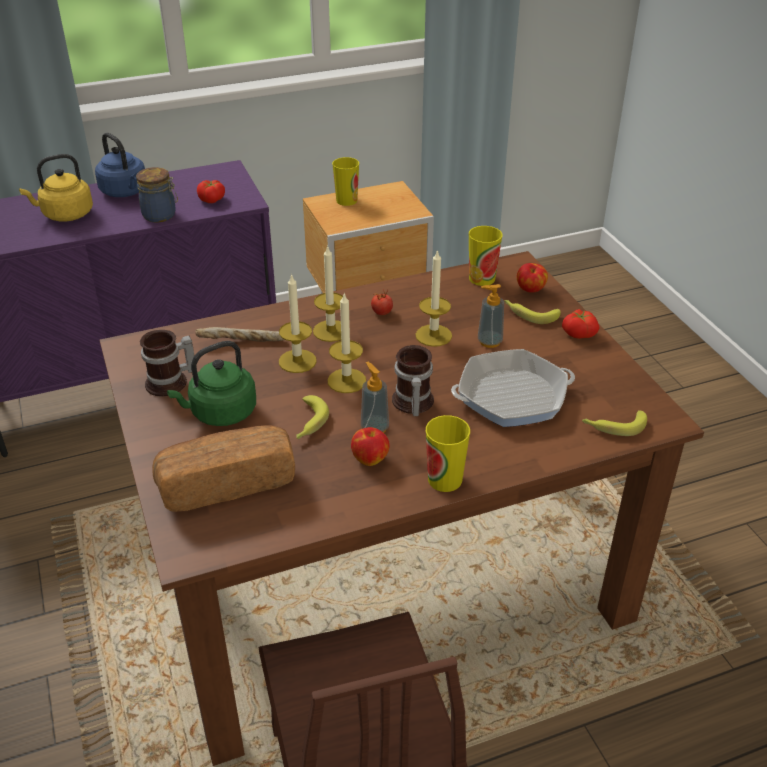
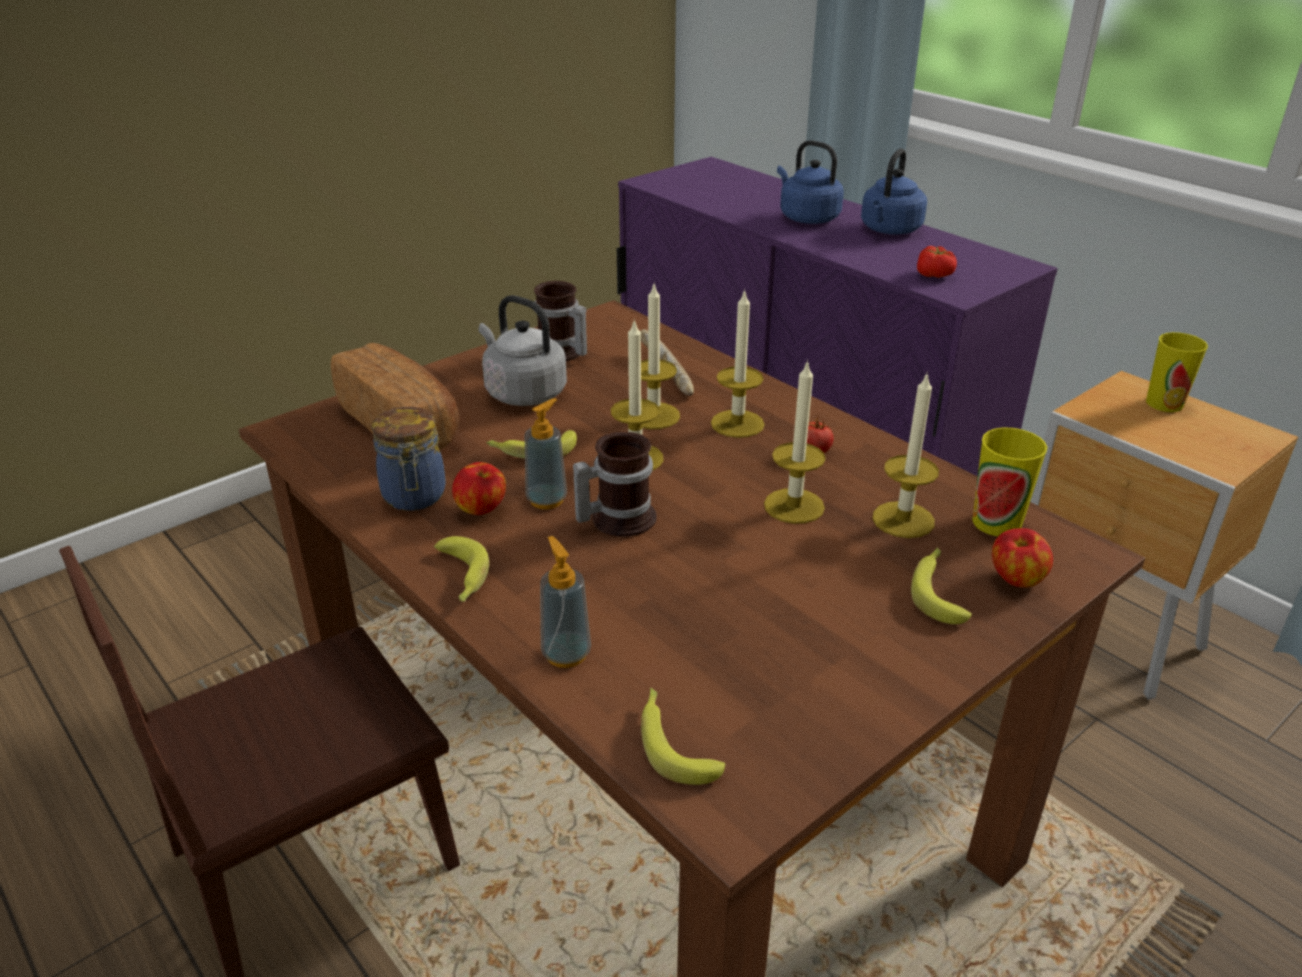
camera: 70 degrees right, 5 degrees down
yellow kettle [19,154,93,222] -> blue kettle [777,140,844,224]
jar [136,167,178,222] -> jar moved to [372,407,446,511]
green kettle [167,341,256,426] -> grey kettle [479,295,567,406]
cup [426,415,470,492] -> banana [434,536,489,602]
frying pan [451,349,575,427] -> none
soap dispenser [478,284,504,348] -> soap dispenser moved to [540,536,591,668]
tomato [562,309,599,339] -> none
none -> candle [873,372,939,538]

